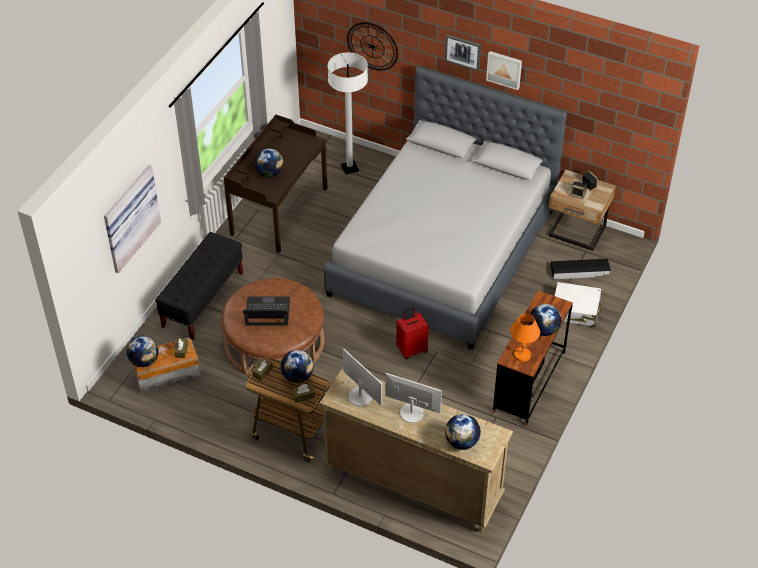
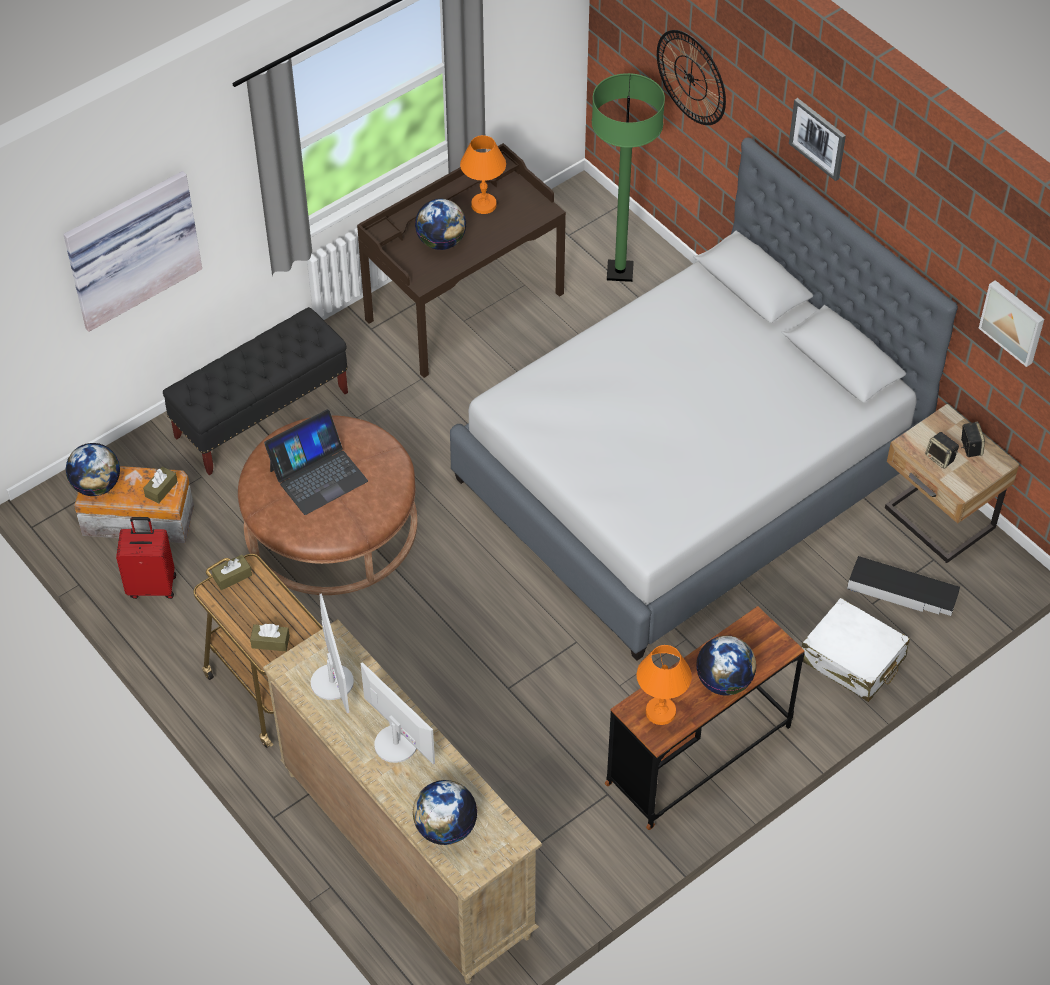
camera: 25 degrees right, 5 degrees up
laptop [243,296,290,326] -> laptop turned 120 degrees clockwise [264,409,368,515]
globe [281,350,314,383] -> none
white floor lamp [328,53,368,175] -> green floor lamp [592,73,665,282]
red suitcase [396,307,429,359] -> red suitcase moved to [116,517,176,599]
picture [486,51,522,90] -> picture moved to [979,280,1044,367]
none -> orange table lamp [460,135,506,214]

